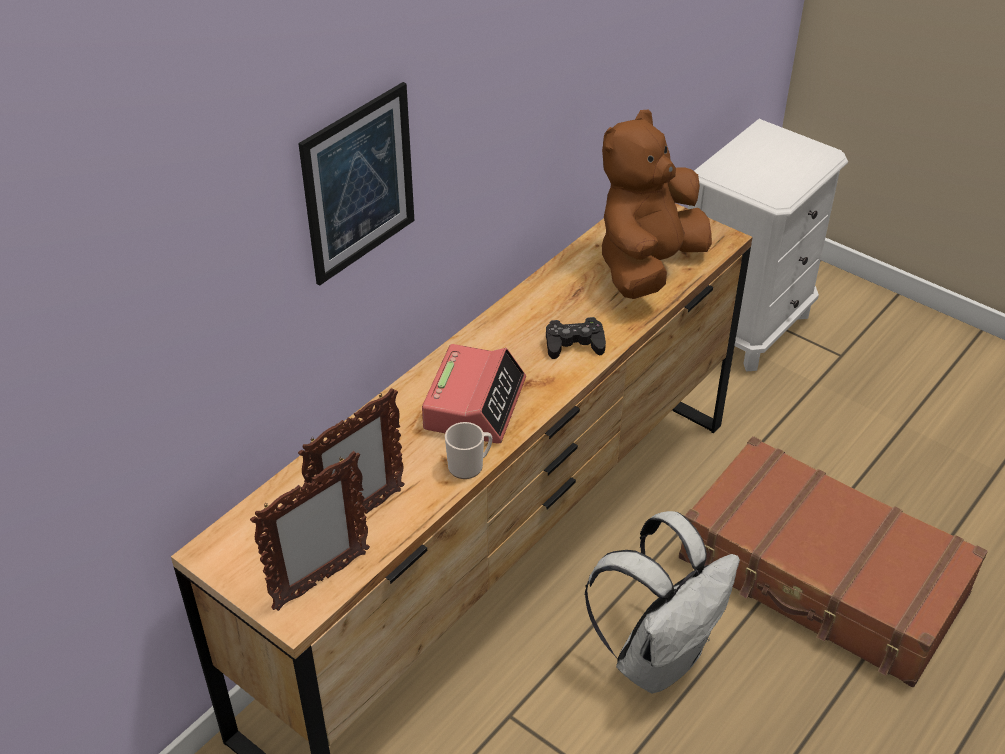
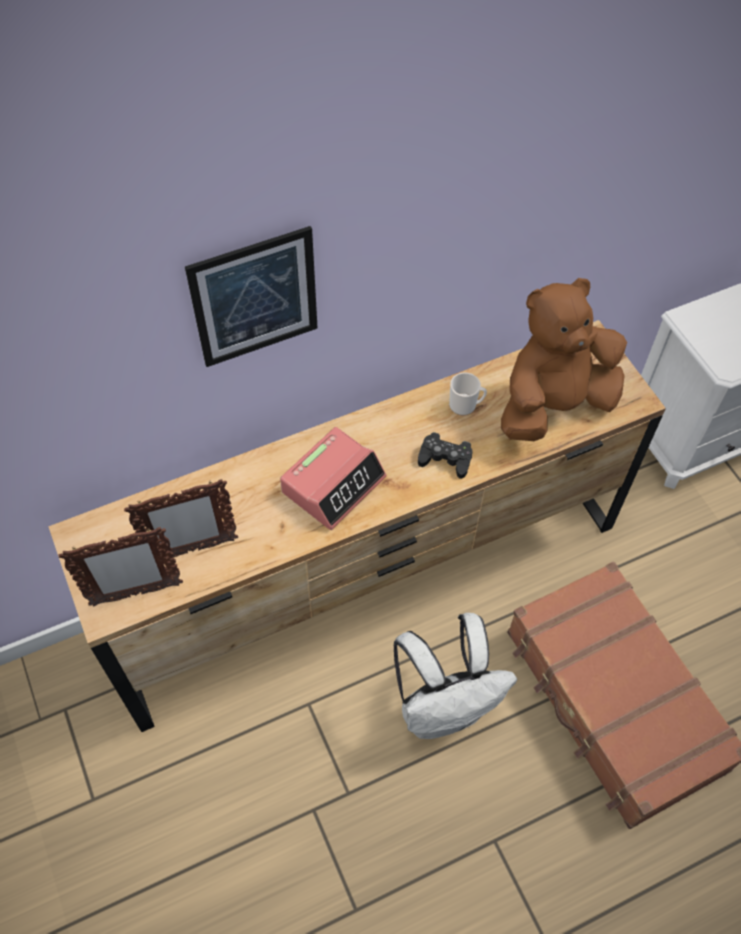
camera: 25 degrees right, 15 degrees up
mug [445,422,492,479] -> mug moved to [449,372,487,415]

